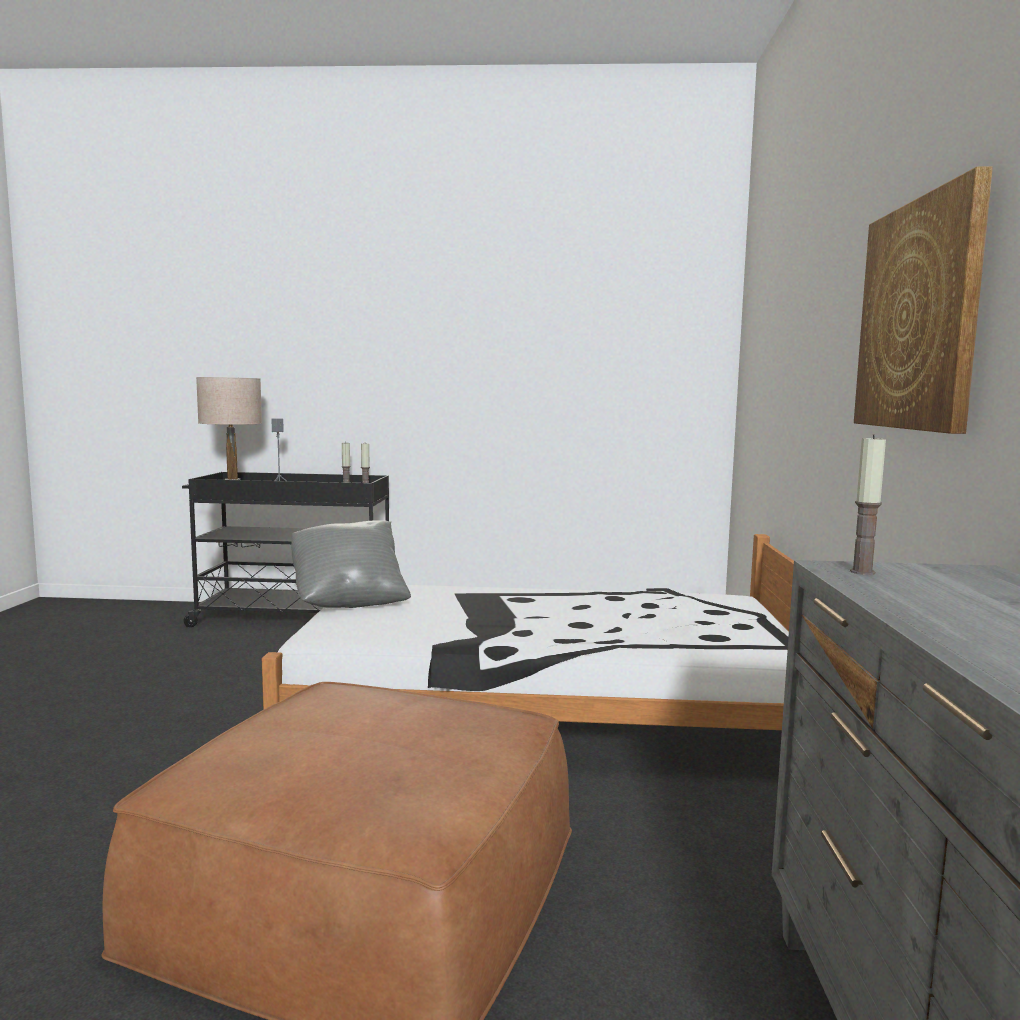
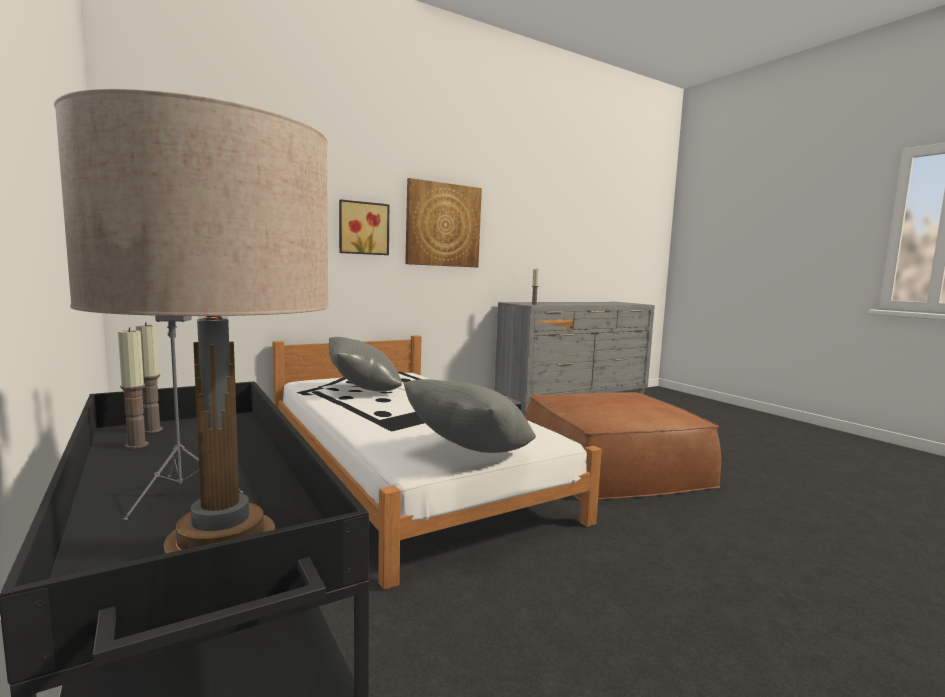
camera: 125 degrees left, 0 degrees up
none -> grey pillow [329,337,402,392]
none -> picture [339,199,389,255]

